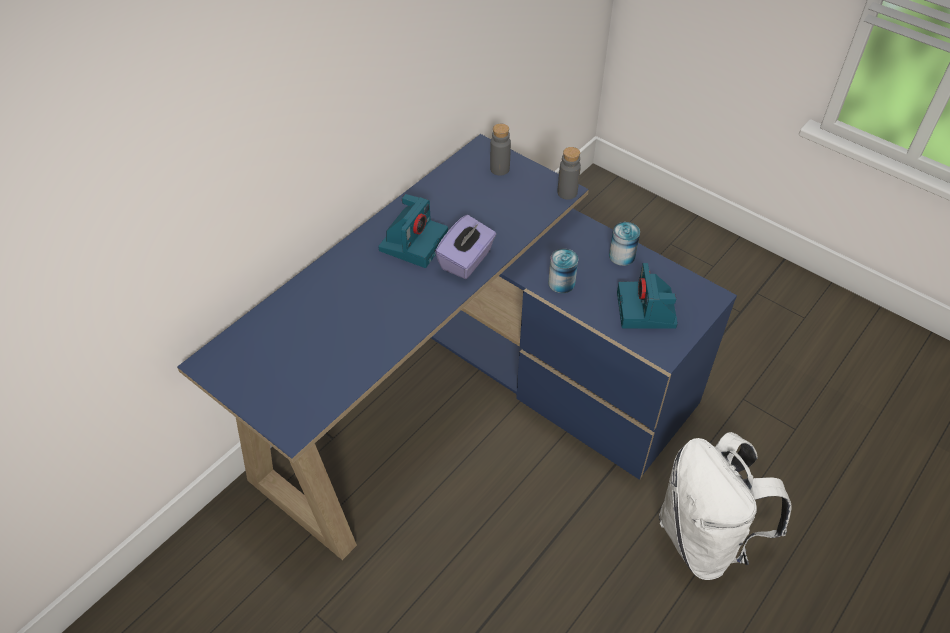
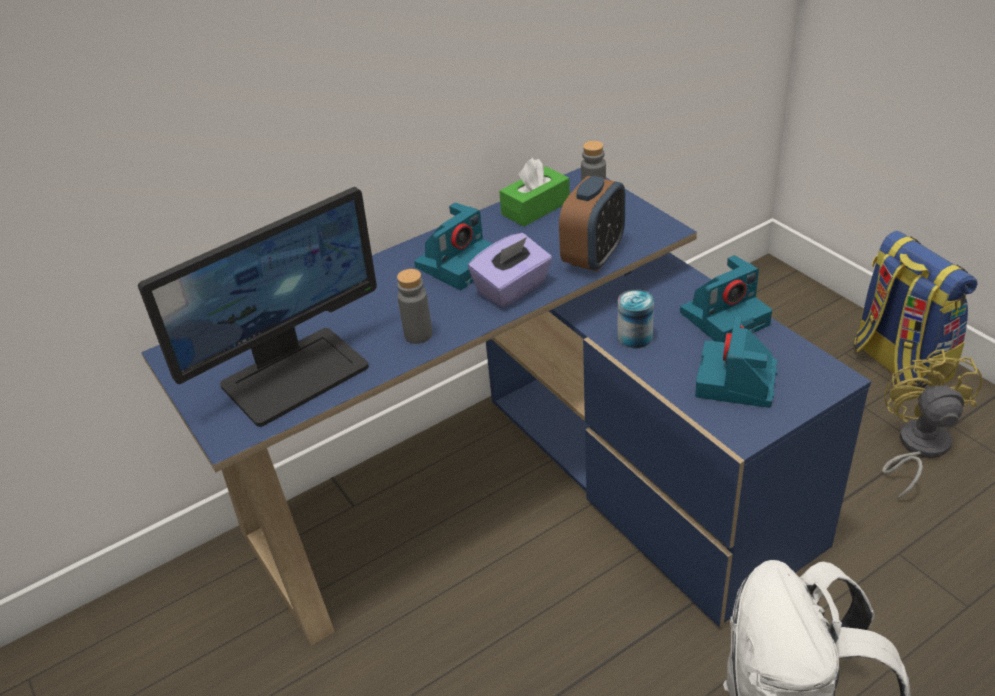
camera: 20 degrees right, 10 degrees down
grey bottle [557,147,581,200] -> grey bottle moved to [397,269,432,344]
can [609,222,640,266] -> camera [680,255,772,342]
none -> monitor [138,187,377,427]
none -> green tissue box [499,158,570,227]
none -> alarm clock [559,176,625,271]
none -> backpack [853,231,978,386]
none -> yellow fan [882,349,983,500]

